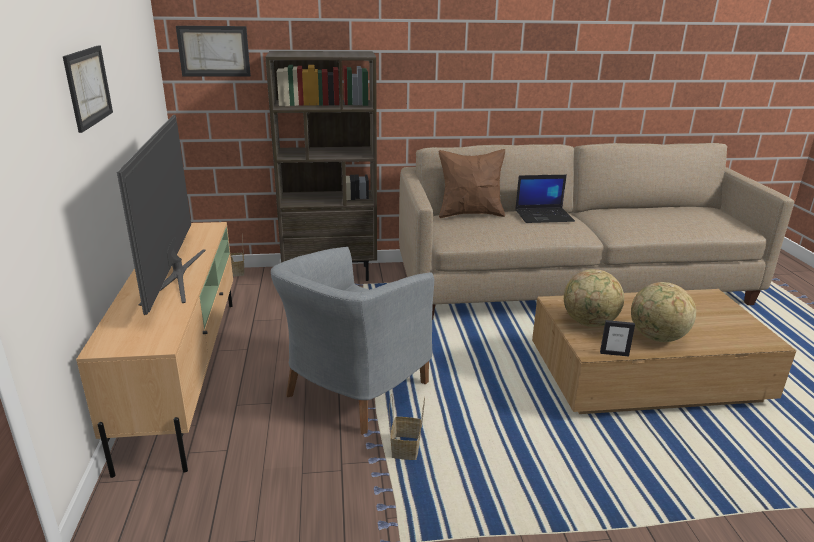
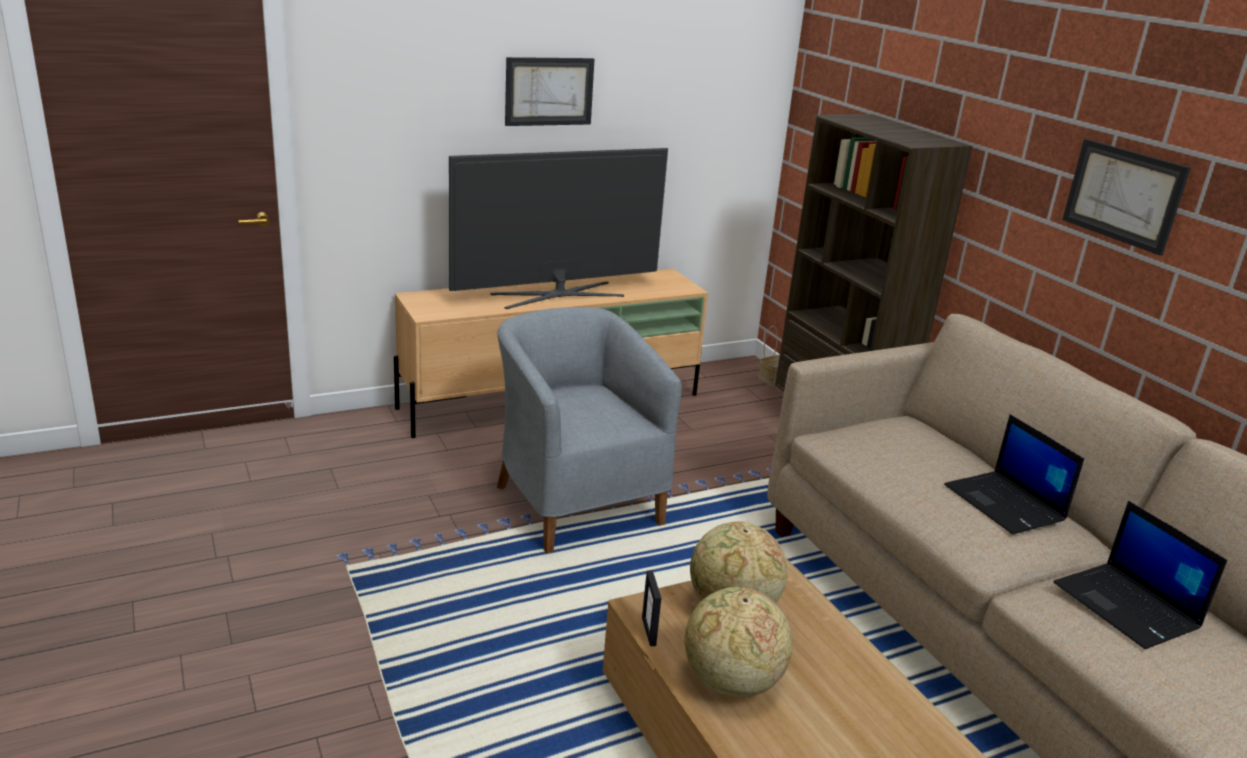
camera: 70 degrees right, 0 degrees up
picture [176,26,251,76] -> picture moved to [1062,139,1190,256]
grey armchair [271,247,434,435] -> grey armchair turned 45 degrees clockwise [497,307,682,553]
basket [389,394,425,460] -> none
brown pillow [439,149,505,218] -> none
none -> laptop [1053,501,1227,649]

